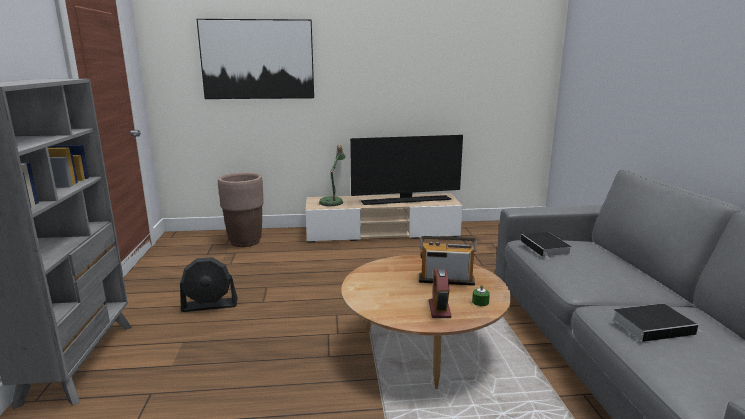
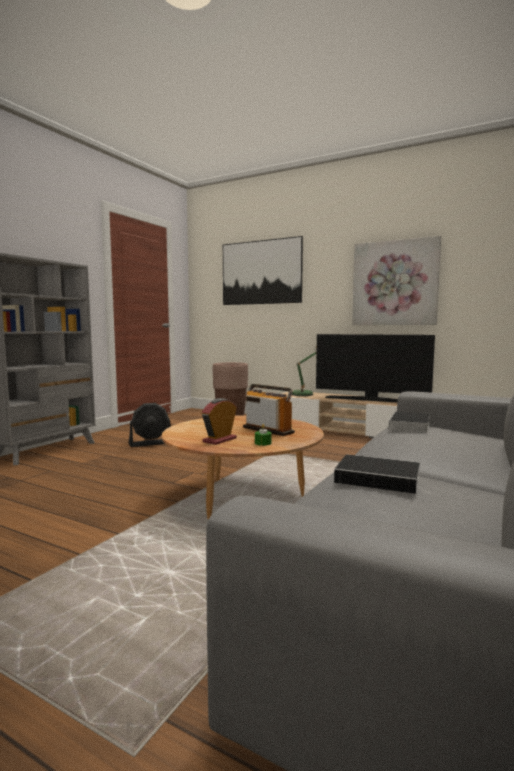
camera: 35 degrees right, 10 degrees down
black fan [180,257,238,312] -> black fan turned 45 degrees counterclockwise [129,403,171,447]
none -> picture [352,236,441,325]

